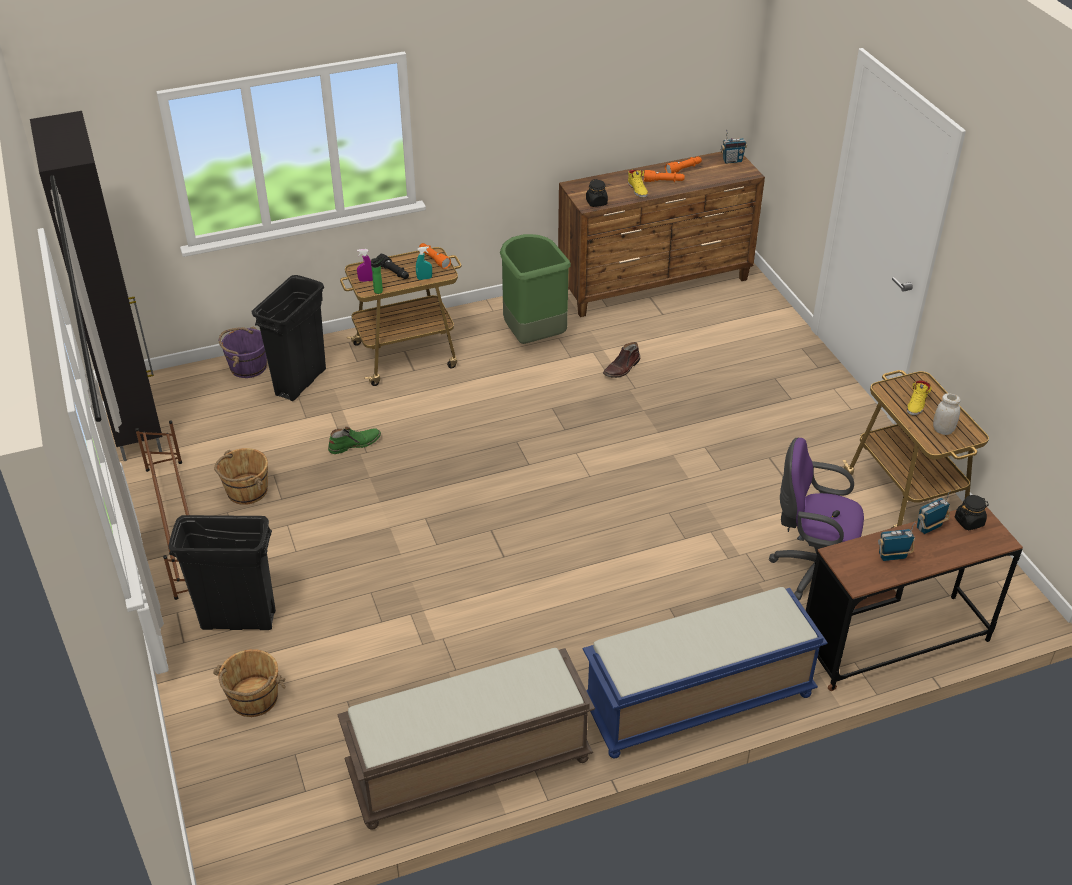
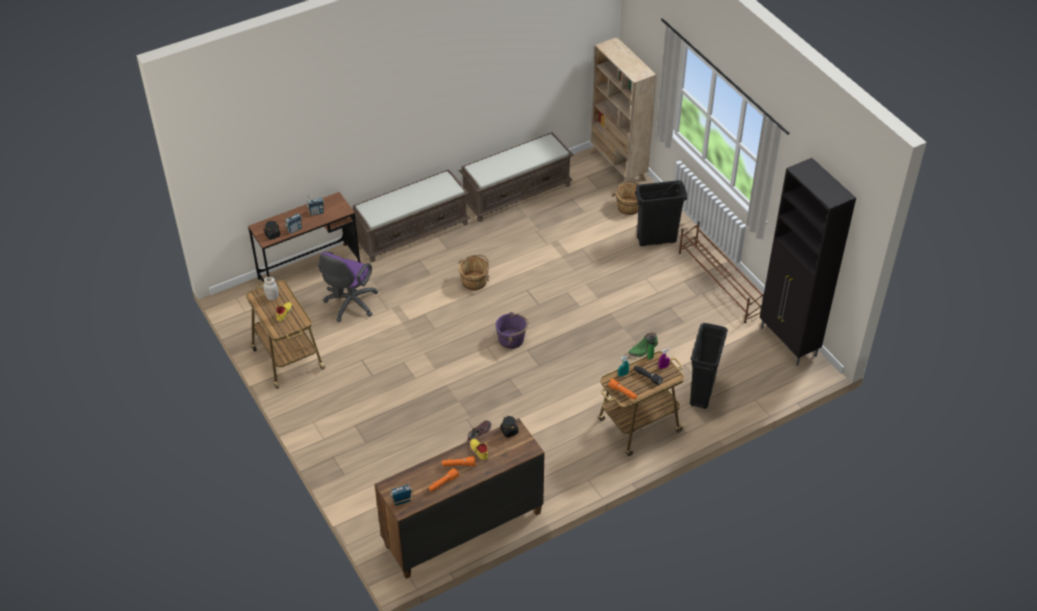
camera: 170 degrees right, 5 degrees up
brown bucket [214,448,268,505] -> brown bucket moved to [458,255,490,291]
purple bucket [219,327,267,378] -> purple bucket moved to [496,312,528,349]
green trash can [500,234,571,344] -> none
blue bench [582,587,828,759] -> brown bench [353,169,470,262]
purple office chair [769,438,864,600] -> purple office chair turned 105 degrees clockwise [318,252,378,322]
none -> beige bookcase [590,37,657,184]

